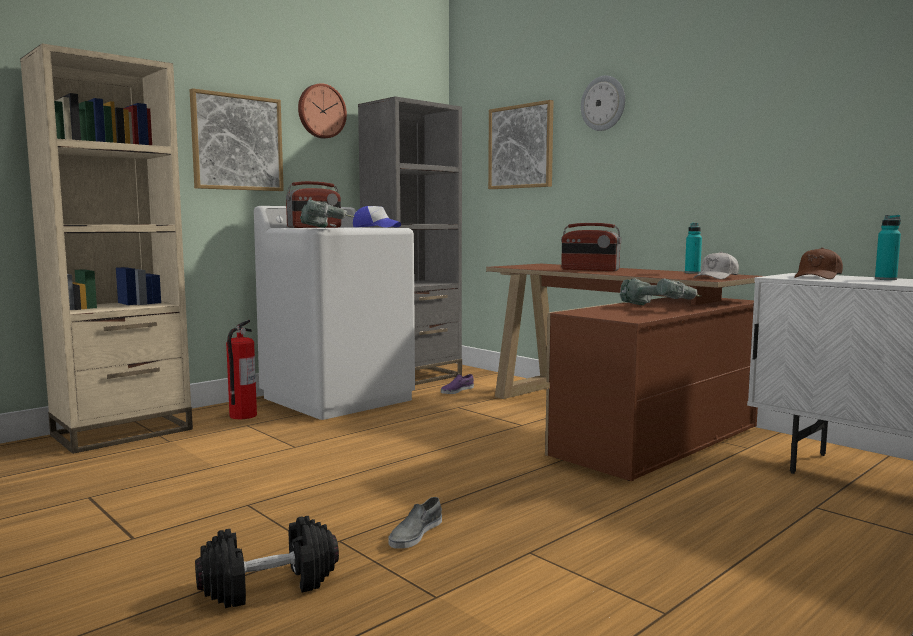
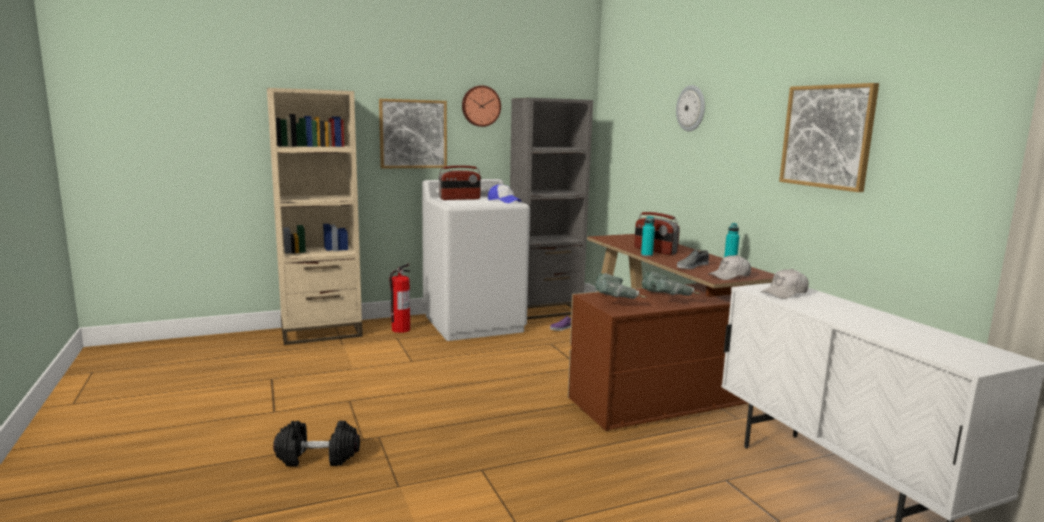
camera: 20 degrees right, 5 degrees up
power drill [300,200,355,228] -> power drill moved to [595,273,646,299]
grey shoe [389,497,442,549] -> grey shoe moved to [677,250,709,269]
picture [488,100,553,189] -> picture moved to [779,83,879,192]
brown cap [794,247,843,279] -> white cap [761,269,808,299]
turquoise bottle [875,215,901,280] -> turquoise bottle moved to [641,216,655,257]

